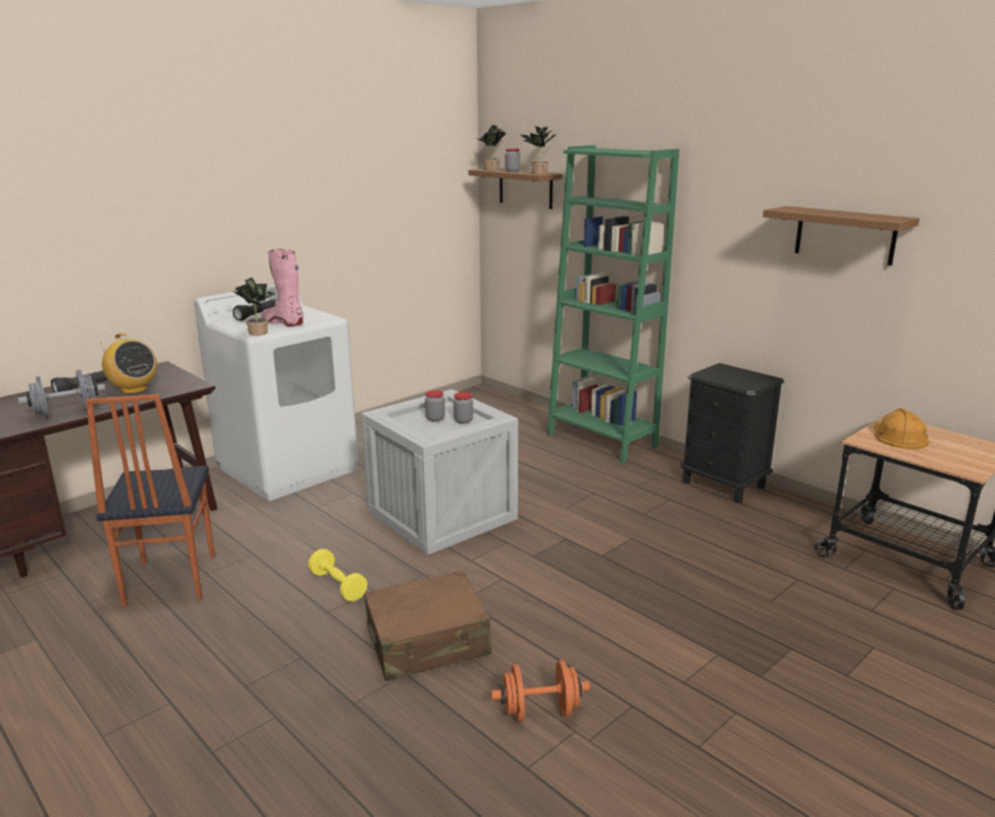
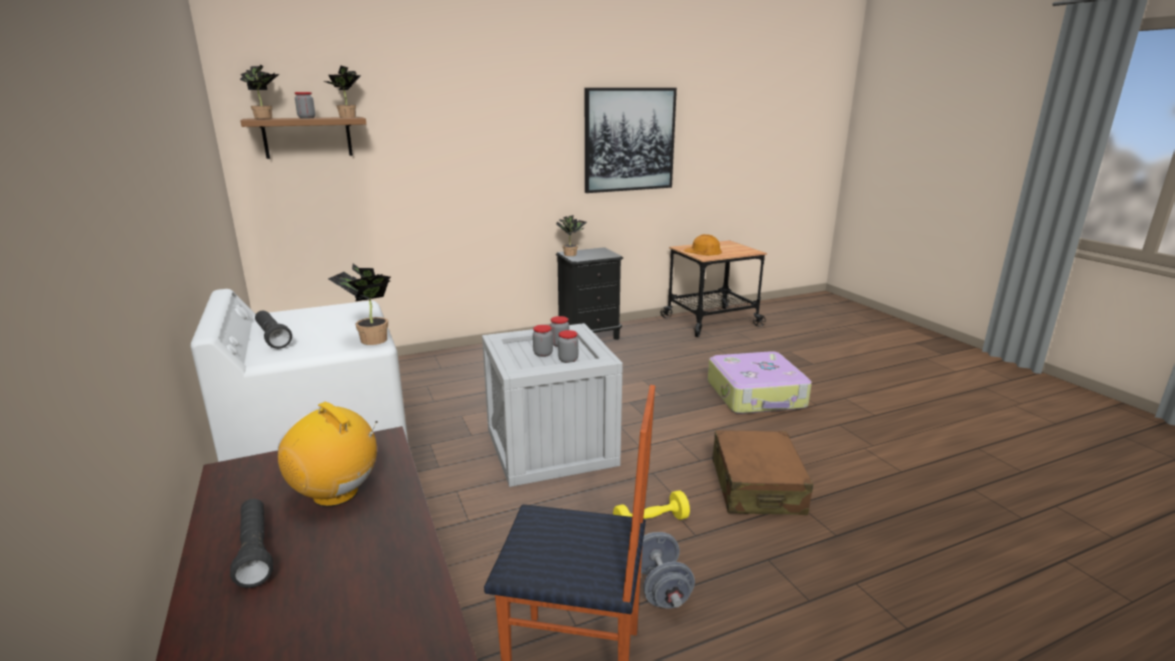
camera: 70 degrees left, 0 degrees up
grey dumbbell [18,370,106,418] -> grey dumbbell moved to [641,532,695,609]
radio [101,333,157,394] -> radio turned 120 degrees counterclockwise [278,402,378,507]
pink boot [261,249,304,327] -> none
orange dumbbell [491,660,590,722] -> none
green bookcase [547,145,679,463] -> none
brown shelf [763,206,919,266] -> picture [585,88,677,193]
none -> potted plant [556,215,587,256]
none -> jar [558,330,578,363]
none -> suitcase [708,351,812,414]

